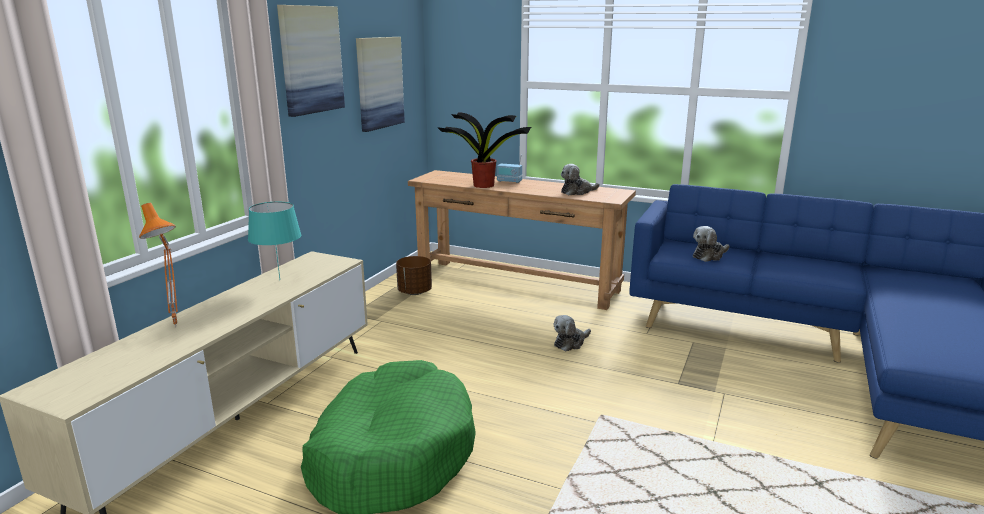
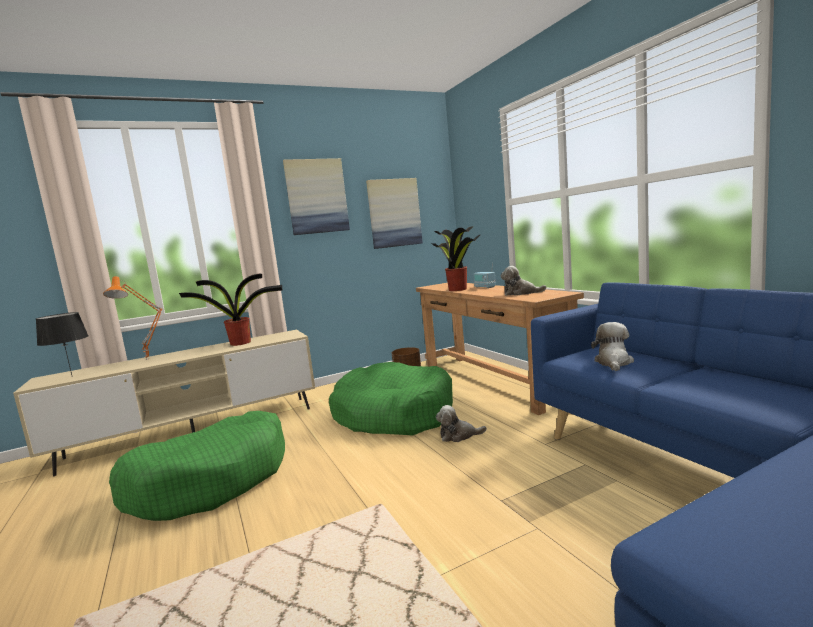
camera: 40 degrees right, 10 degrees down
turquoise table lamp [248,202,301,279] -> potted plant [179,273,282,346]
plush toy [693,226,729,262] -> plush toy turned 105 degrees clockwise [591,322,634,371]
none -> black table lamp [36,312,89,377]
none -> green dog bed [329,362,453,435]

